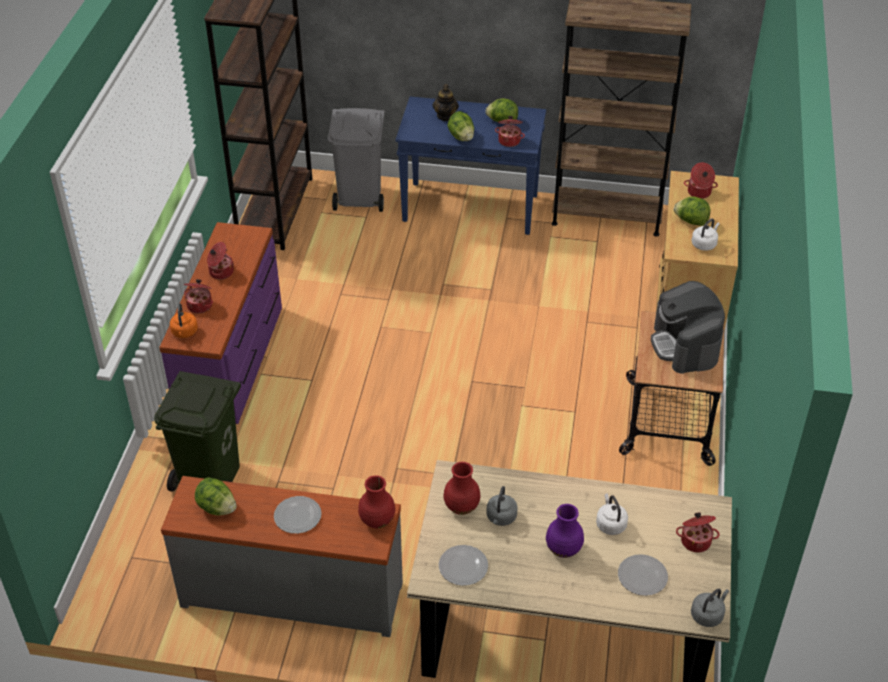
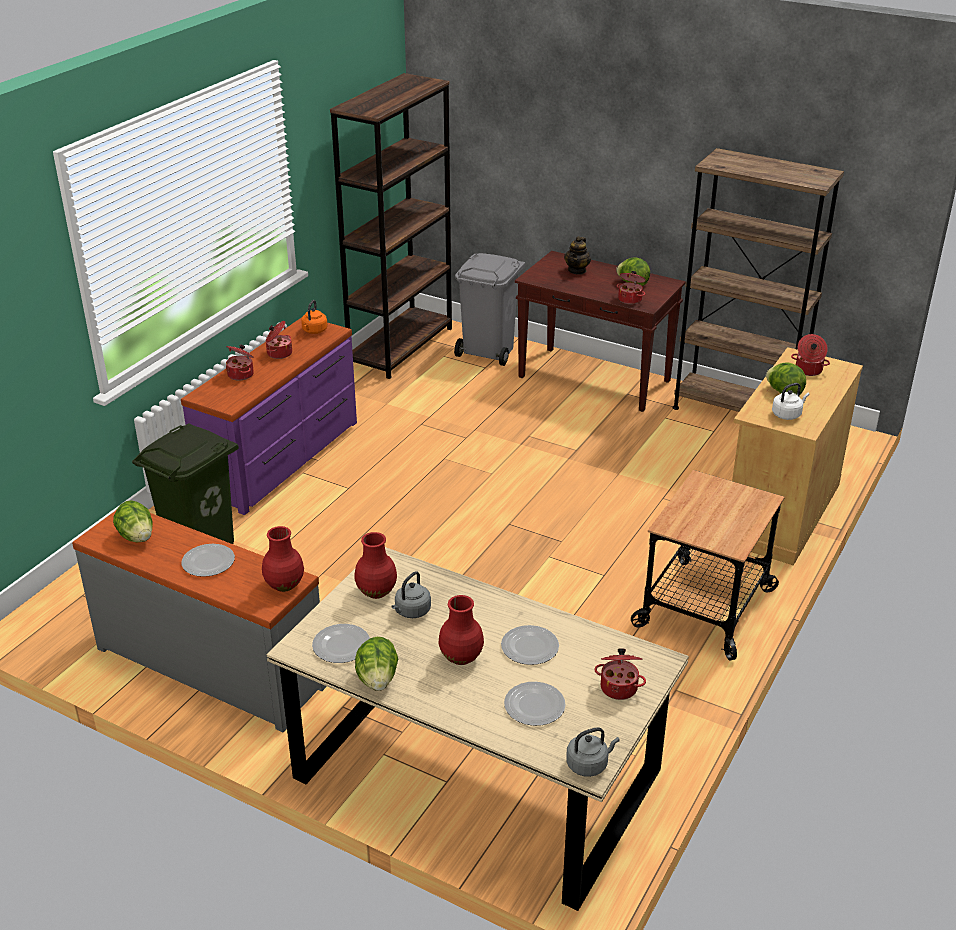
camera: 20 degrees right, 10 degrees down
orange kettle [170,303,198,338] -> orange kettle moved to [301,300,328,334]
blue console table [395,96,546,235] -> brown console table [515,251,686,412]
lettuce [448,111,474,141] -> lettuce moved to [355,637,398,691]
purple vase [546,504,584,558] -> red vase [439,595,484,665]
white kettle [596,493,628,535] -> plate [501,625,559,665]
coffee machine [651,281,725,374] -> none

